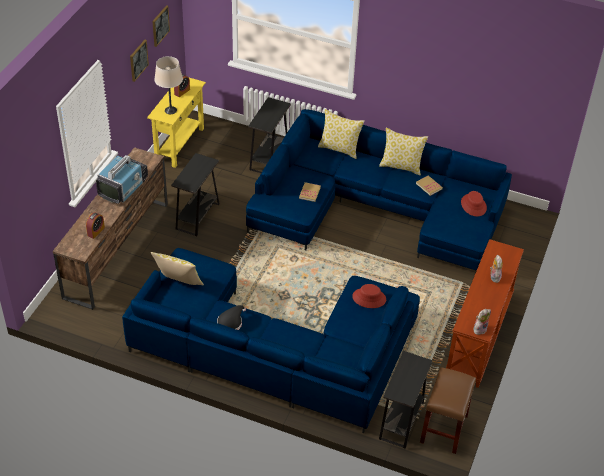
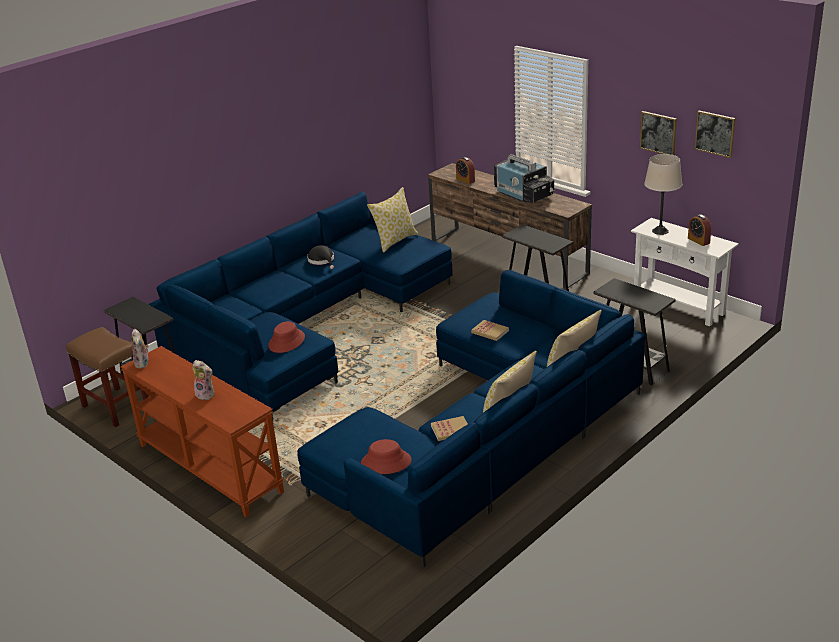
camera: 115 degrees right, 15 degrees down
yellow console table [147,78,206,168] -> white console table [631,218,739,326]

